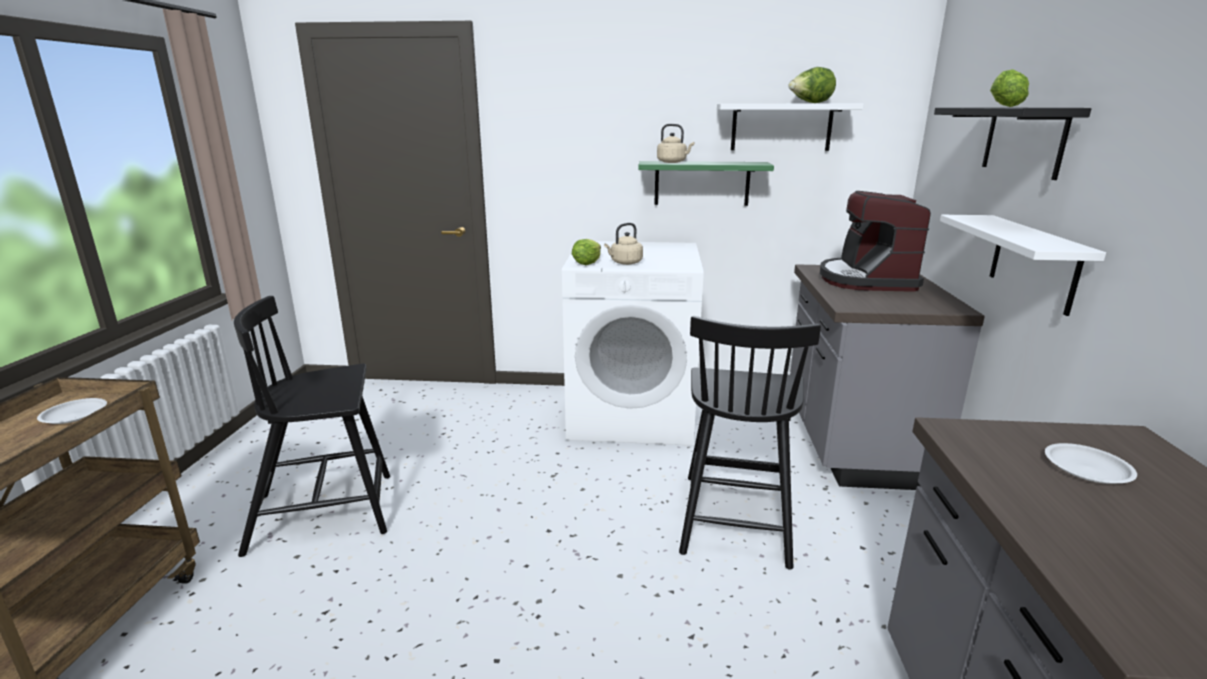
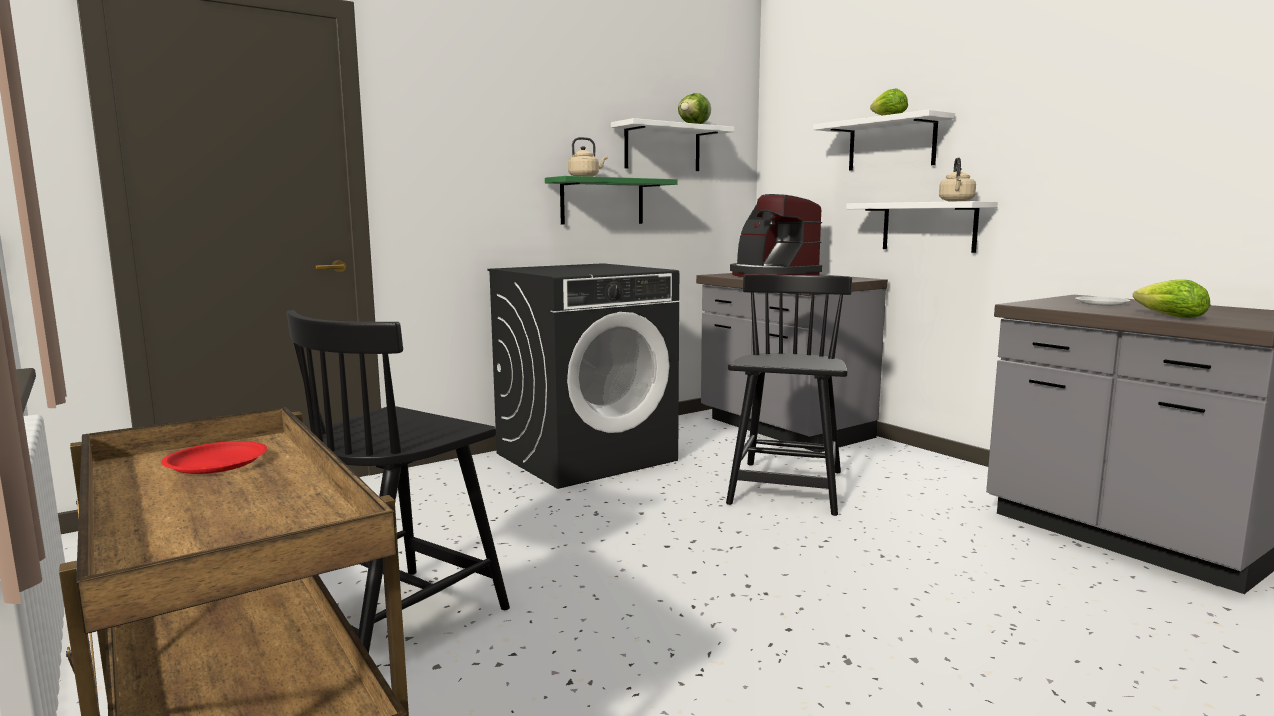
camera: 40 degrees left, 10 degrees down
white plate [37,398,107,424] -> red plate [161,441,267,474]
white washing machine [562,241,704,446] -> black washing machine [488,263,679,489]
lettuce [572,239,601,265] -> lettuce moved to [1133,280,1210,318]
beige kettle [604,223,643,265] -> beige kettle moved to [939,157,976,201]
black chair [679,316,821,570] -> black chair turned 135 degrees counterclockwise [726,275,852,516]
black shelf [934,107,1091,180] -> white shelf [813,110,955,171]

